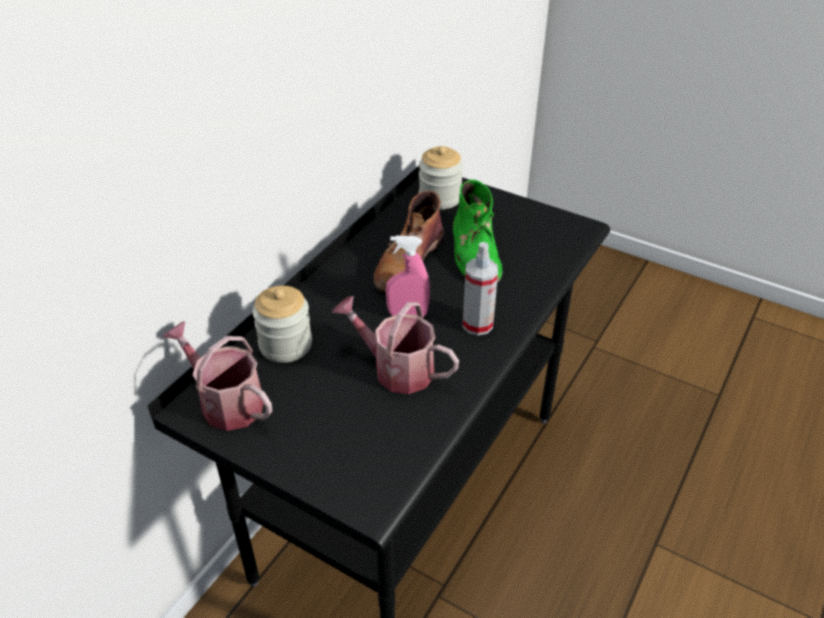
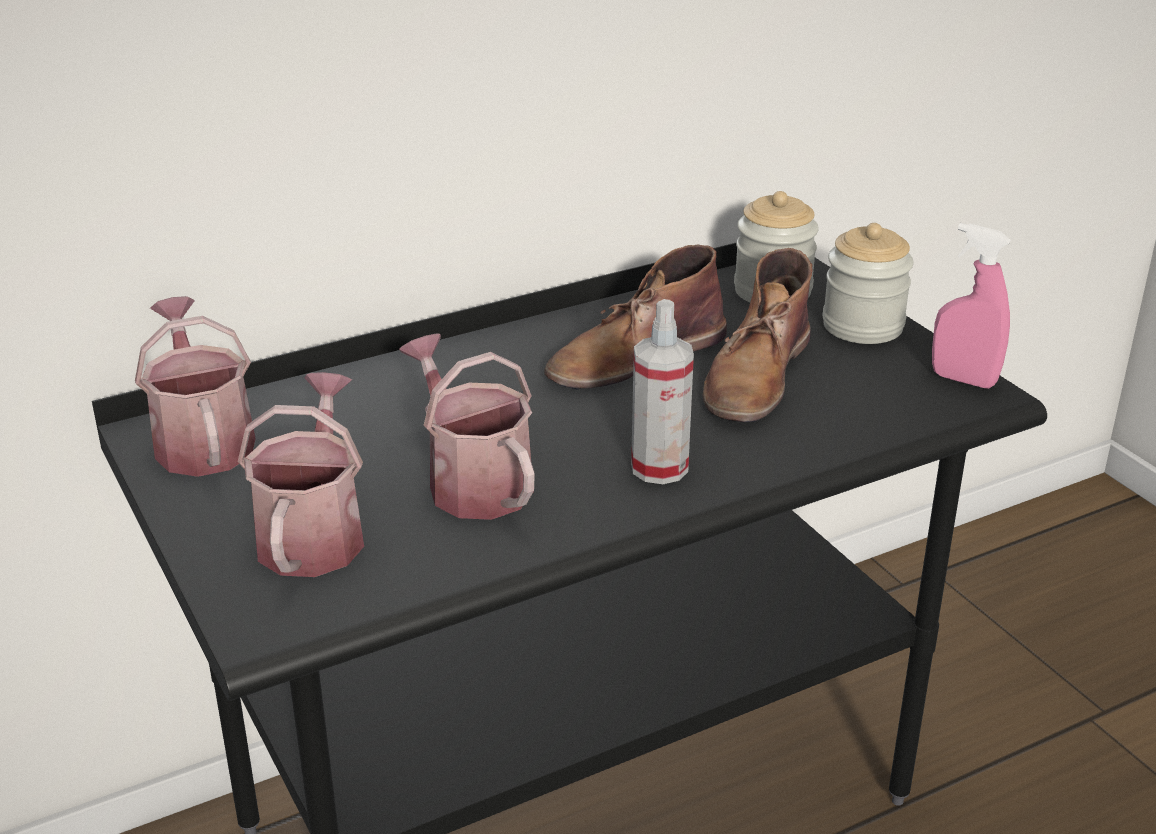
camera: 30 degrees right, 10 degrees down
jar [253,286,312,363] -> jar moved to [823,223,914,344]
pink spray bottle [386,236,430,317] -> pink spray bottle moved to [932,223,1011,389]
green boot [453,180,502,283] -> brown boot [703,248,812,422]
none -> watering can [238,372,364,577]

